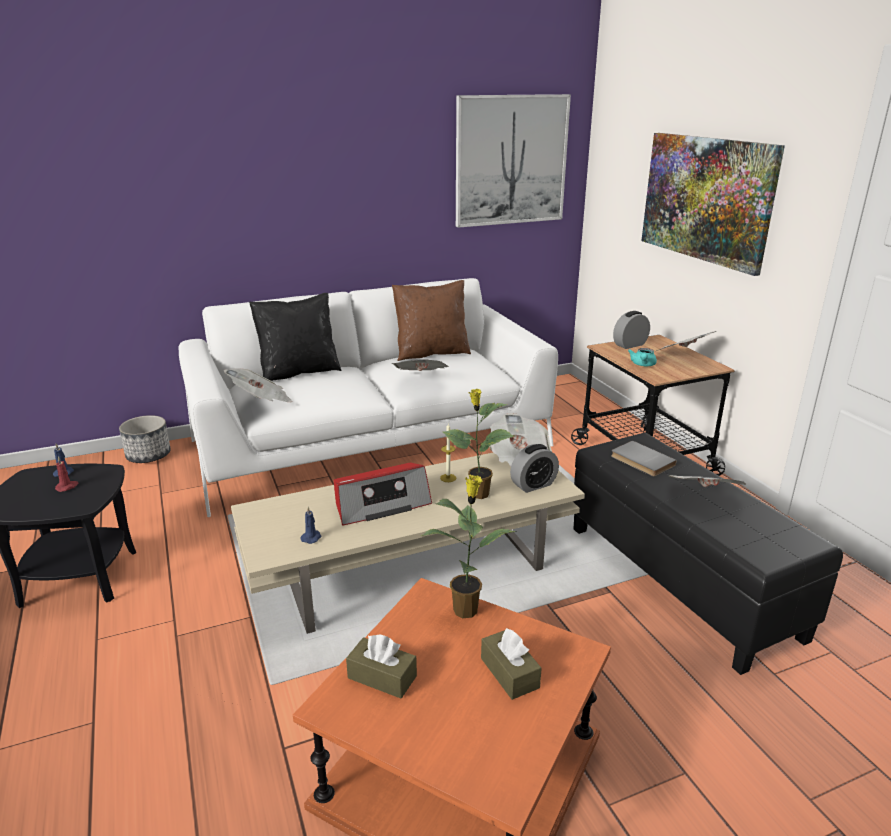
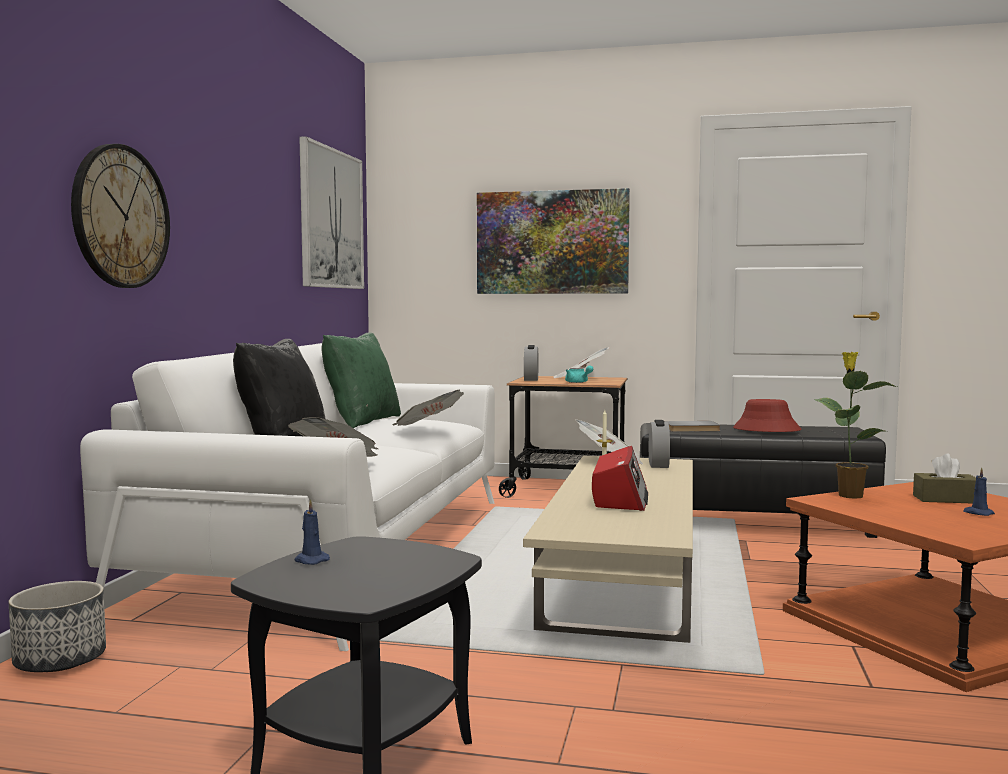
camera: 55 degrees left, 20 degrees down
red candle [55,456,79,492] -> none
blue candle [300,507,321,544] -> blue candle moved to [963,467,995,516]
brown tissue box [346,634,417,698] -> none
brown pillow [392,280,471,361] -> green pillow [321,332,401,428]
potted plant [443,389,514,499] -> none
newspaper [669,475,745,487] -> red hat [733,399,802,432]
none -> wall clock [71,144,170,288]

